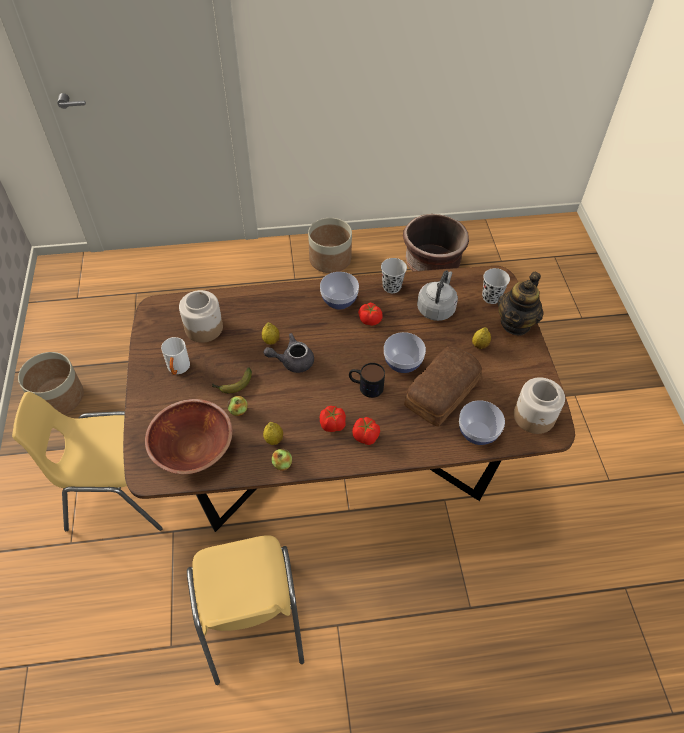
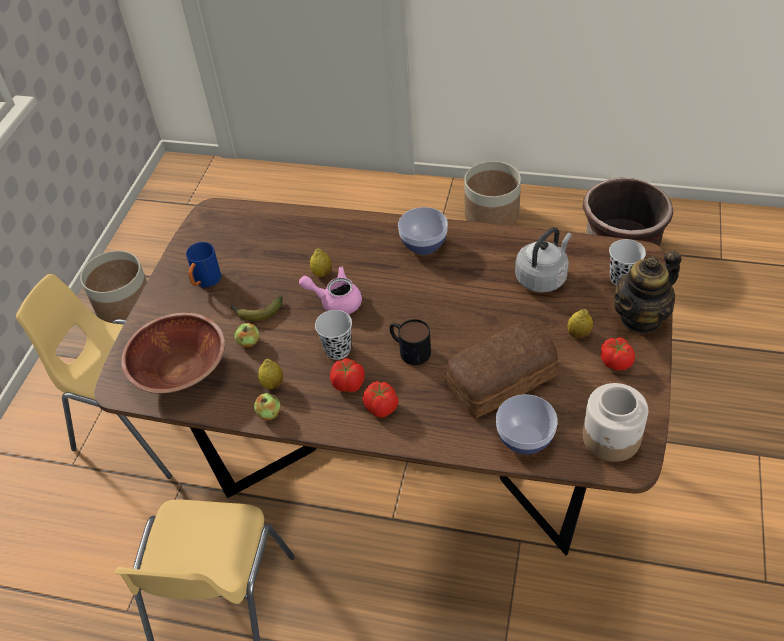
camera: 25 degrees right, 5 degrees down
white mug [161,337,190,375] -> blue mug [186,242,221,288]
jar [179,290,223,343] -> none
grey teapot [264,333,314,373] -> pink teapot [299,267,362,314]
tomato [358,302,383,326] -> tomato moved to [601,337,635,371]
black cup [381,258,407,293] -> black cup moved to [315,310,352,360]
bowl [384,332,426,373] -> none

